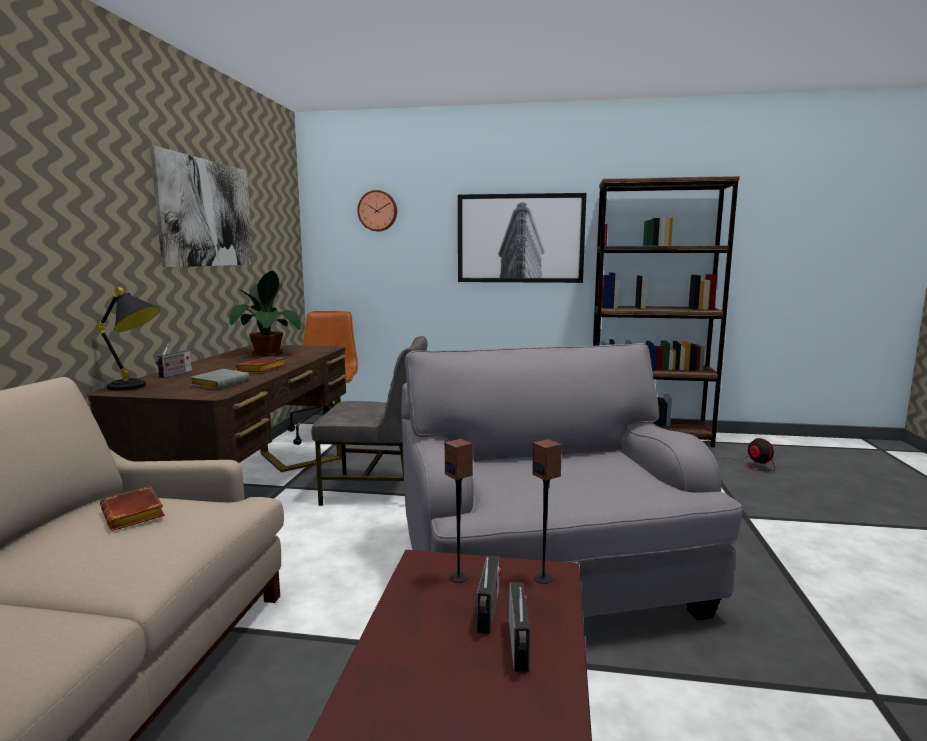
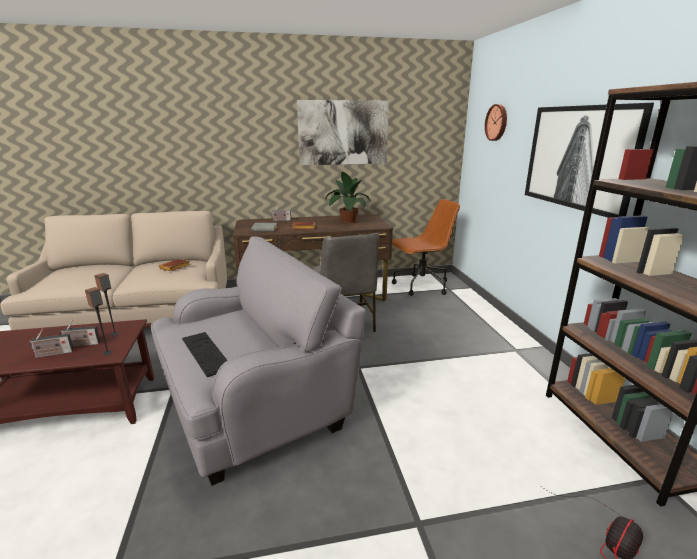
camera: 70 degrees right, 10 degrees up
black table lamp [95,287,160,391] -> none
none -> keyboard [182,332,228,377]

